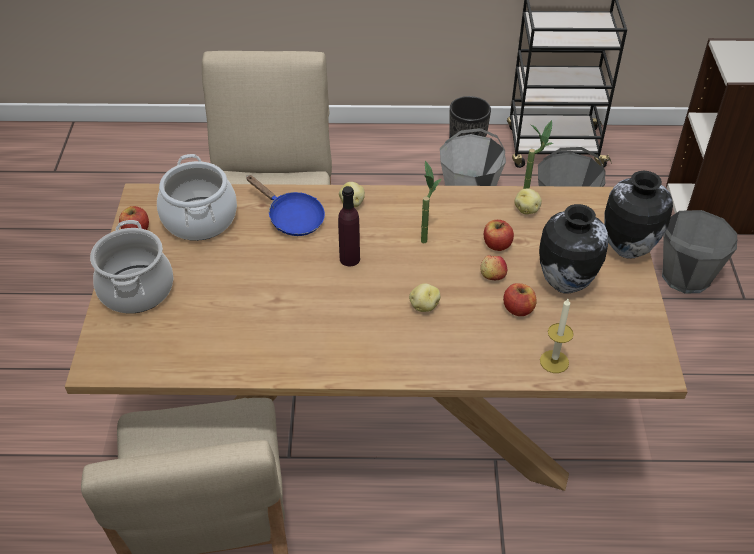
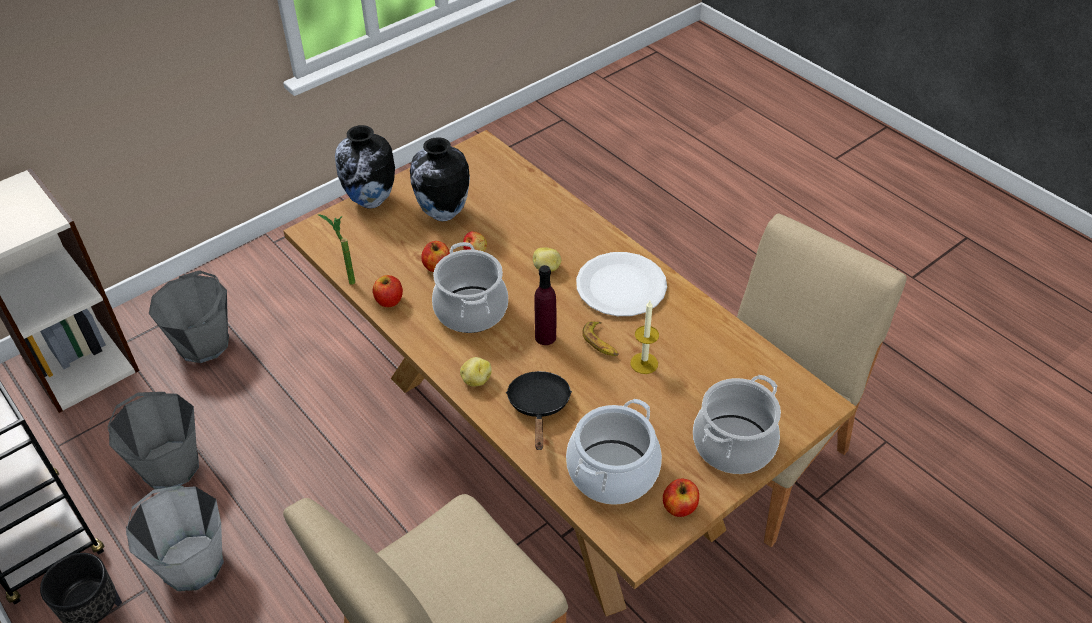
camera: 130 degrees left, 0 degrees up
blue frying pan [246,175,325,236] -> black frying pan [506,371,572,450]
potted plant [421,161,441,244] -> cooking pot [432,242,508,333]
apple [503,283,537,316] -> apple moved to [373,275,403,307]
potato [514,188,542,214] -> none
candle [540,299,574,373] -> candle moved to [630,301,659,374]
none -> white plate [576,252,667,316]
none -> banana [582,321,618,356]

